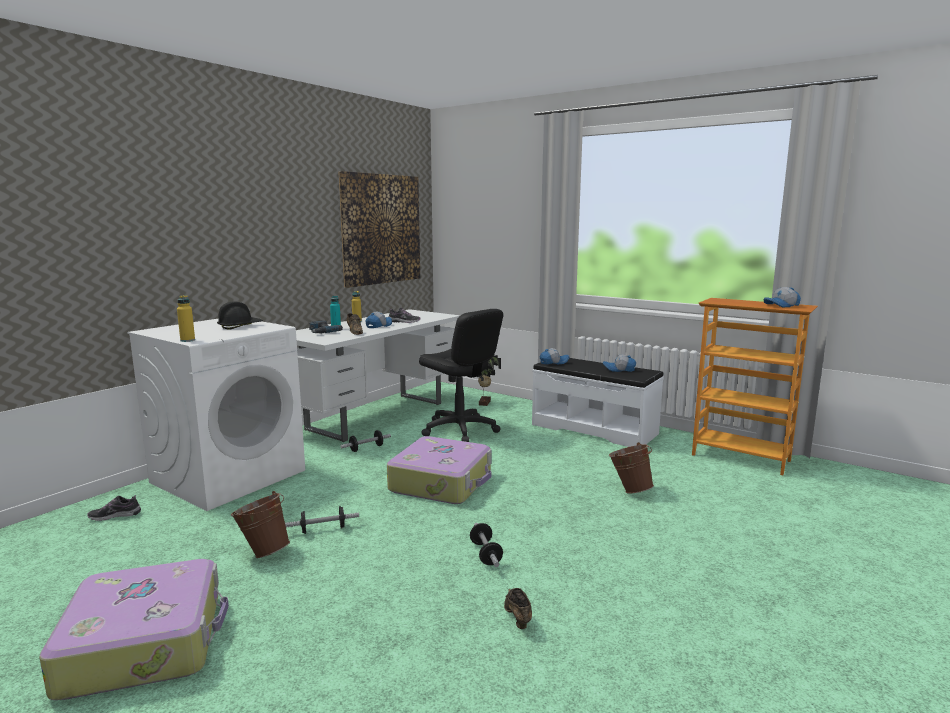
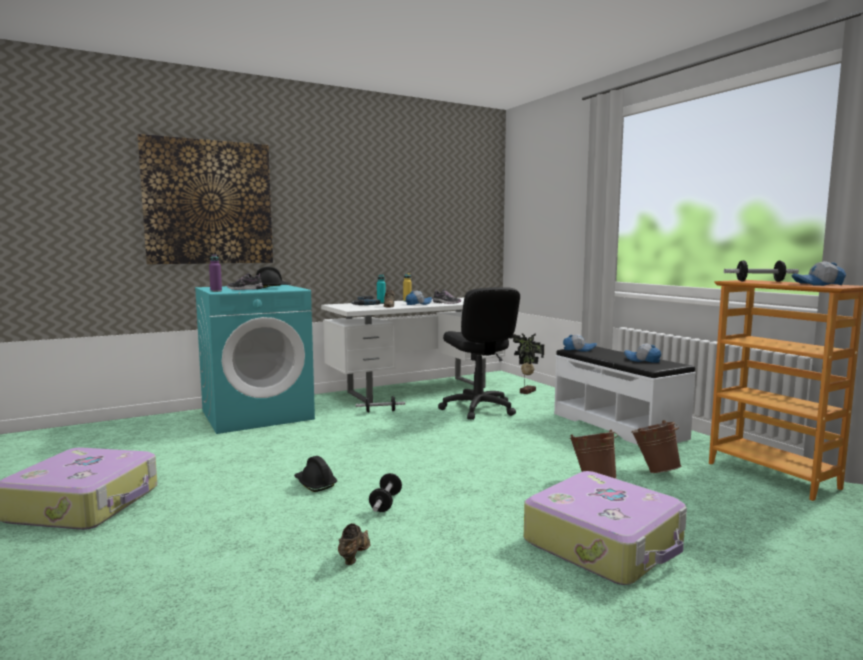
camera: 25 degrees right, 5 degrees down
shoe [87,495,141,521] -> shoe moved to [227,273,263,290]
white washing machine [127,319,305,511] -> turquoise washing machine [195,285,315,434]
yellow bottle [177,295,195,342] -> purple bottle [209,255,222,292]
brown bucket [231,491,290,558] -> brown bucket moved to [631,420,681,473]
dumbbell [285,506,359,534] -> dumbbell moved to [724,260,799,282]
picture [338,171,420,288] -> picture moved to [138,134,273,264]
suitcase [387,436,491,504] -> suitcase moved to [524,471,687,585]
none -> black hard hat [294,456,337,492]

